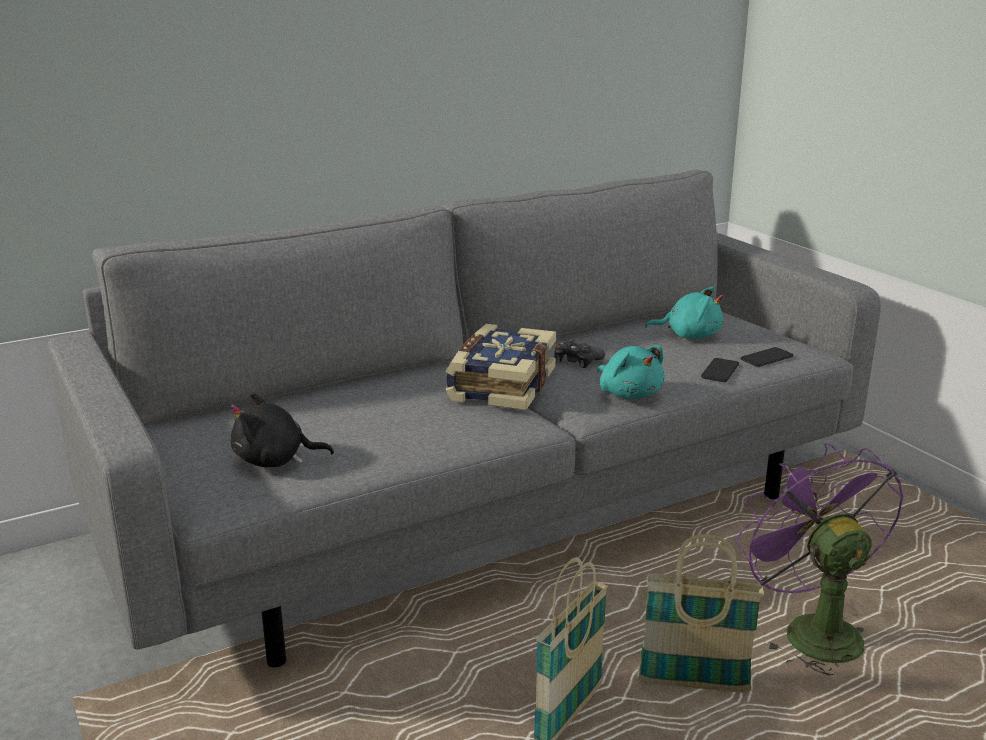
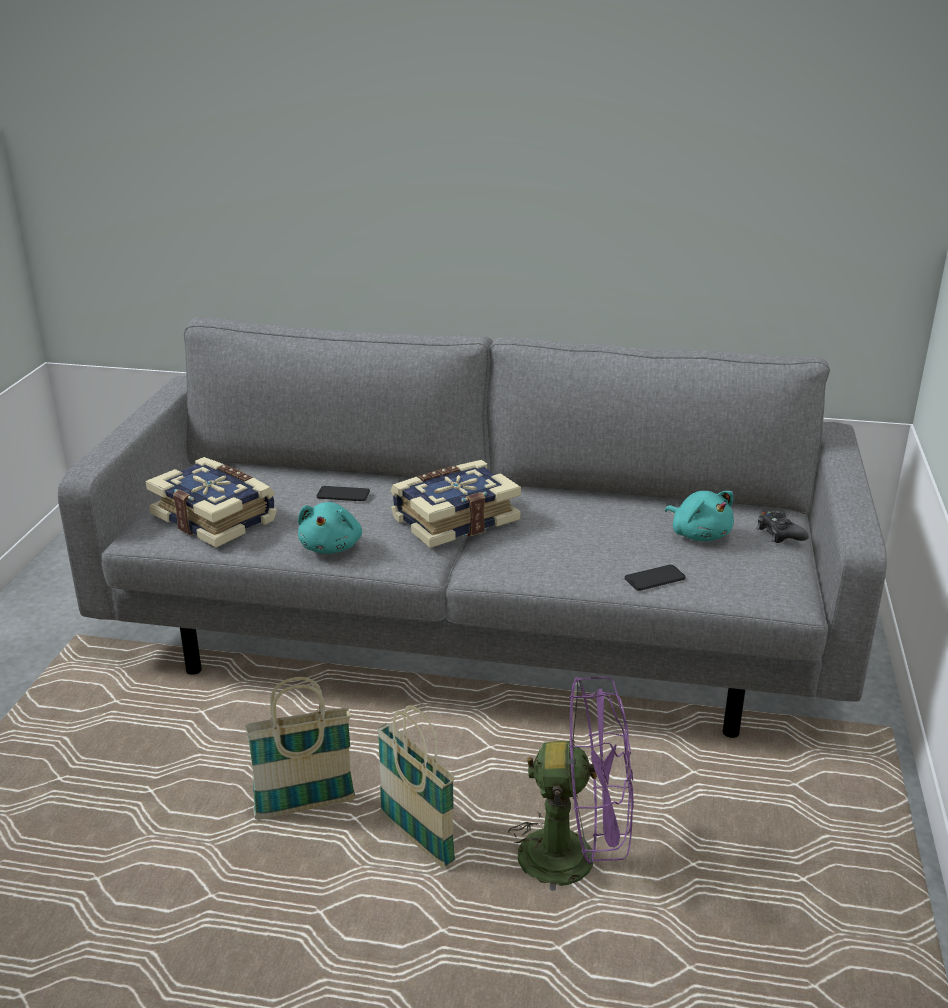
camera: 40 degrees right, 5 degrees up
black plush toy [230,392,334,468] -> book [146,457,277,548]
black game controller [554,339,605,368] -> black game controller moved to [757,510,809,543]
turquoise plush toy [597,345,665,399] -> turquoise plush toy moved to [298,502,362,554]
purple fan [736,443,904,676] -> purple fan turned 75 degrees clockwise [508,677,634,891]
phone [741,347,793,367] -> phone moved to [317,486,370,501]

